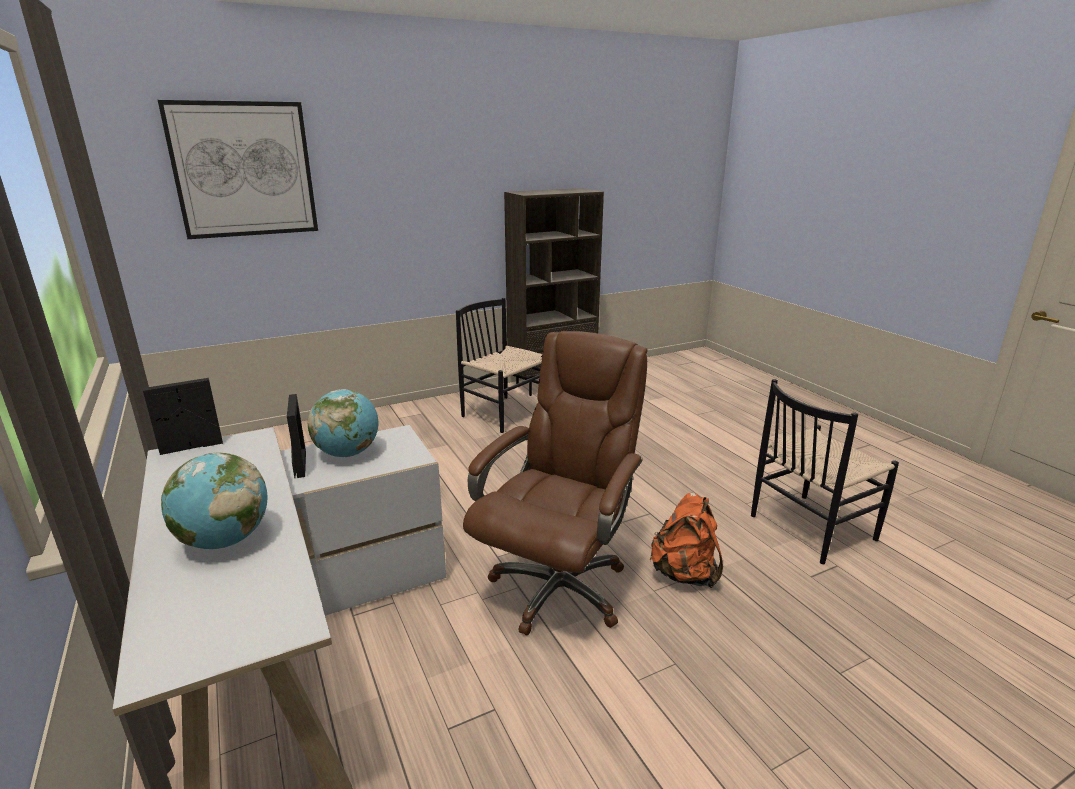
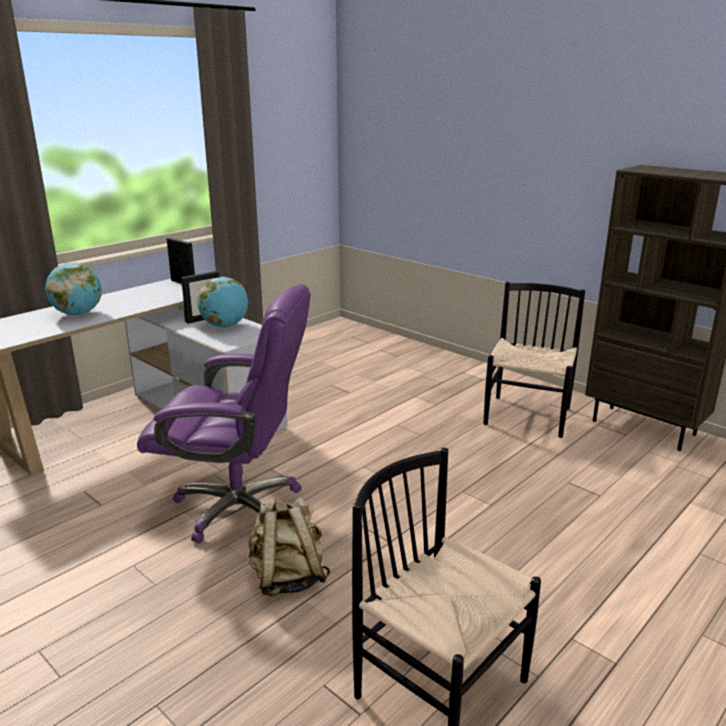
camera: 70 degrees right, 0 degrees up
picture [158,100,318,239] -> none
brown office chair [463,331,648,636] -> purple office chair [137,284,310,544]
orange backpack [649,493,723,588] -> beige backpack [248,496,330,596]

